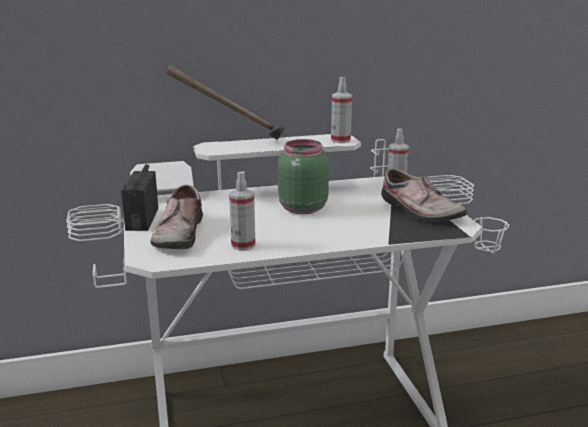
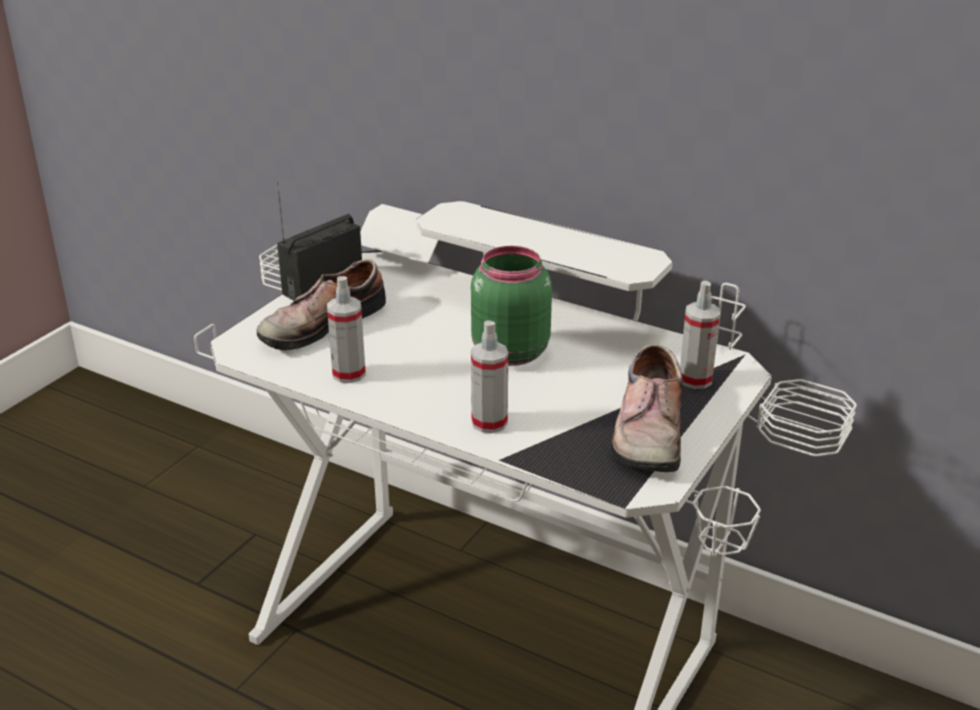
camera: 45 degrees right, 10 degrees up
hammer [166,65,285,140] -> none
spray bottle [331,77,352,143] -> spray bottle moved to [471,320,508,433]

